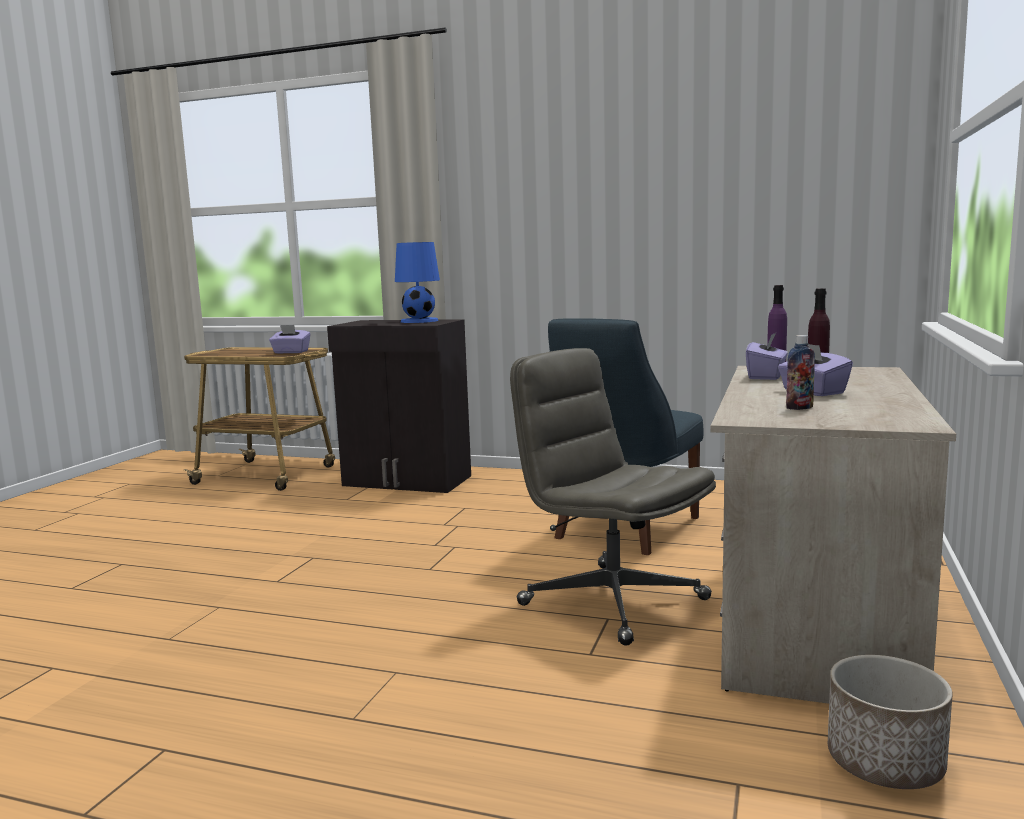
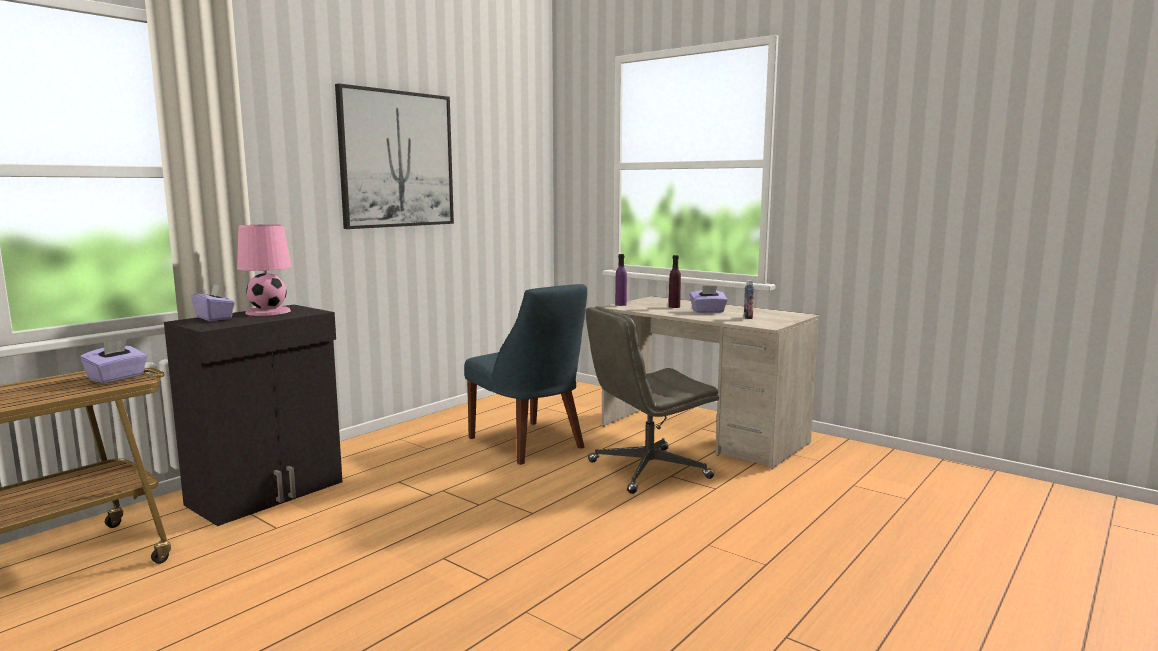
camera: 70 degrees left, 0 degrees up
blue table lamp [395,242,440,323] -> pink table lamp [237,224,291,316]
purple tissue box [746,333,788,380] -> purple tissue box moved to [191,284,235,321]
planter [828,655,953,789] -> none
none -> picture [335,84,454,229]

